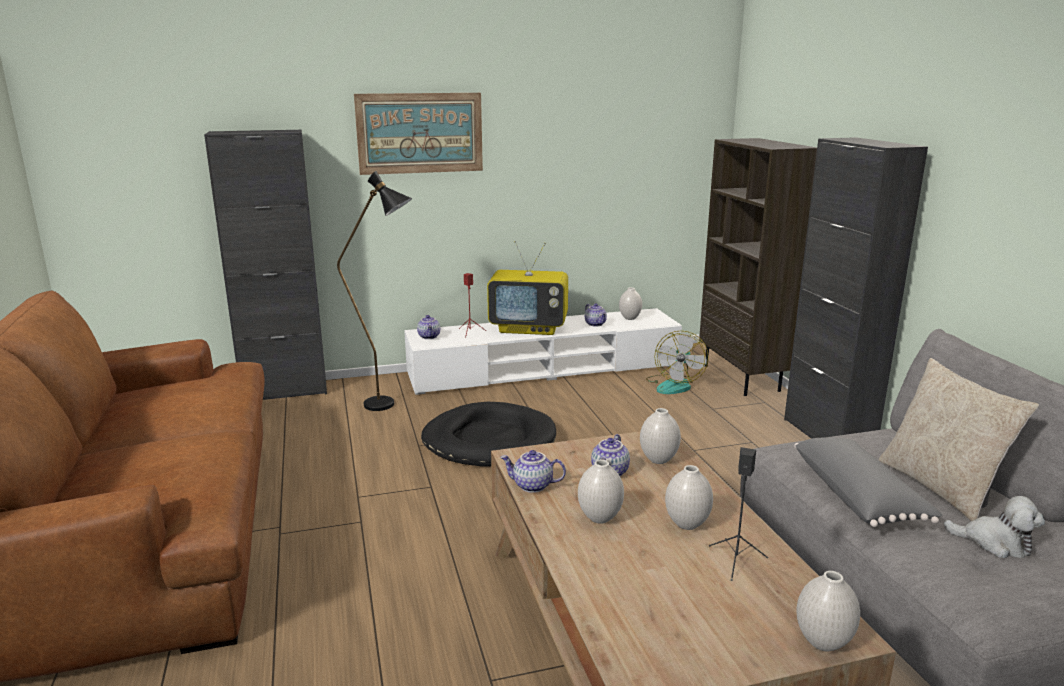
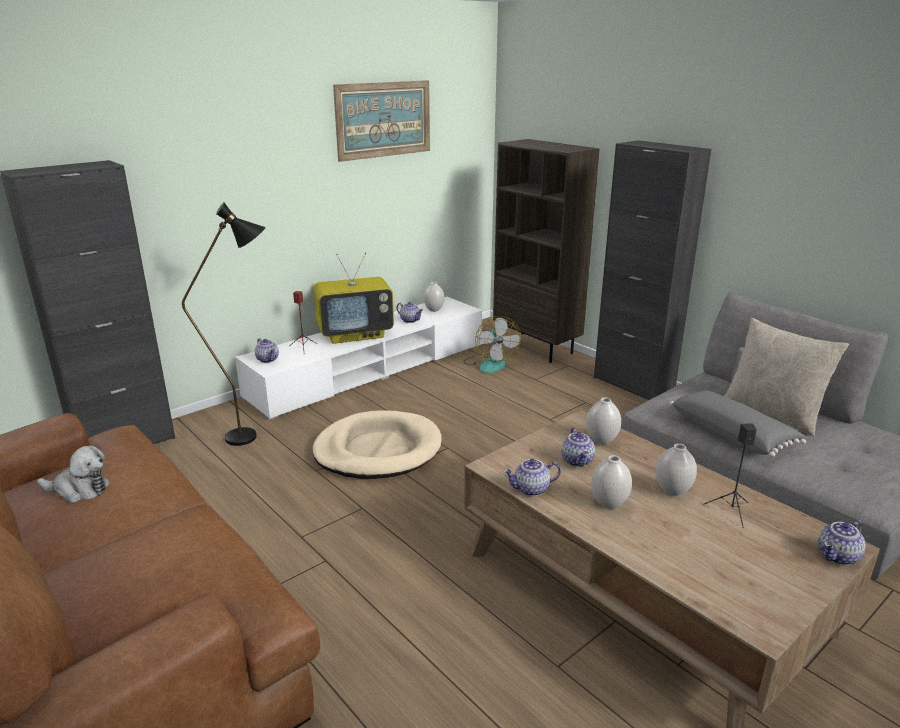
camera: 25 degrees left, 5 degrees up
picture [354,93,483,175] -> picture moved to [333,80,430,162]
black dog bed [421,402,556,467] -> beige dog bed [312,410,442,479]
white vase [796,571,860,651] -> teapot [818,520,866,565]
plush toy [944,496,1045,558] -> plush toy moved to [37,445,110,503]

